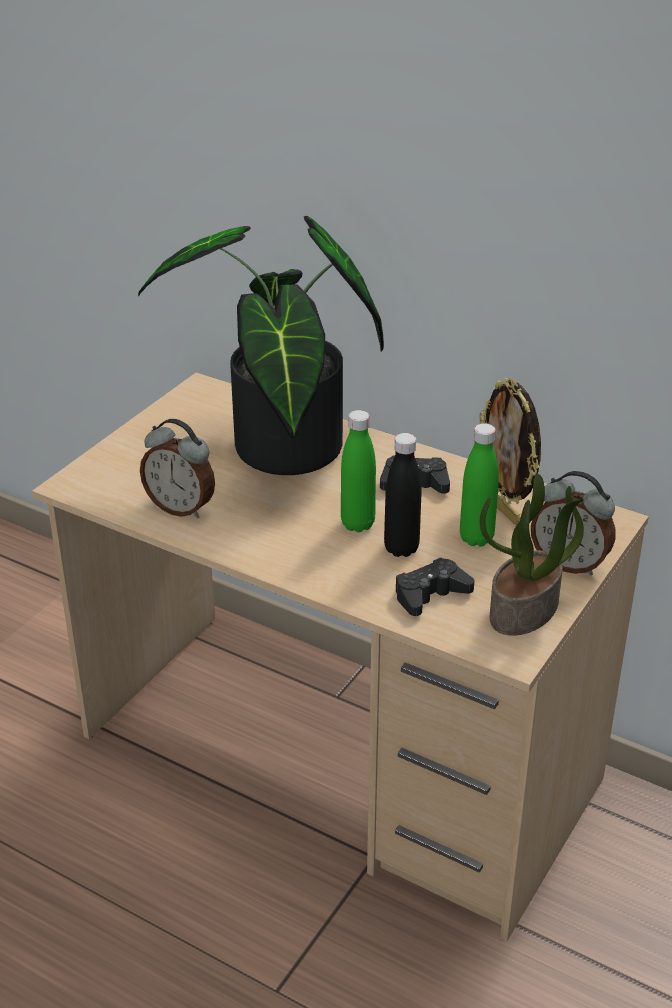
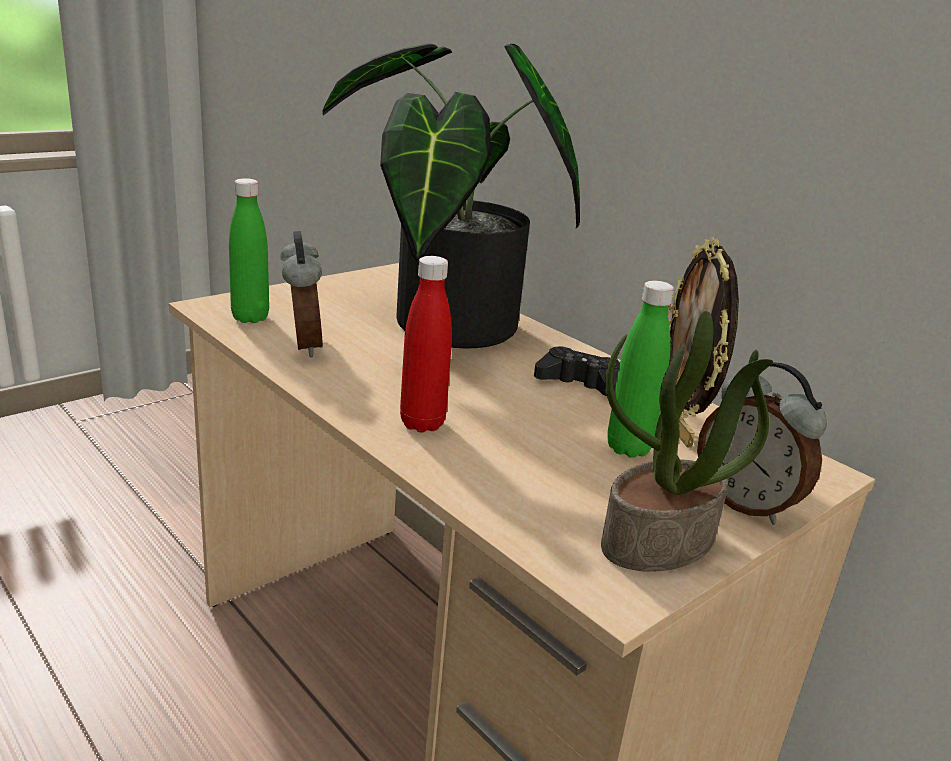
camera: 15 degrees right, 10 degrees down
alarm clock [140,419,215,518] -> alarm clock turned 150 degrees counterclockwise [281,231,323,357]
green bottle [341,410,376,532] -> green bottle moved to [229,178,269,323]
black bottle [384,433,422,557] -> none
black game controller [396,557,475,616] -> none
none -> red bottle [400,256,452,432]

